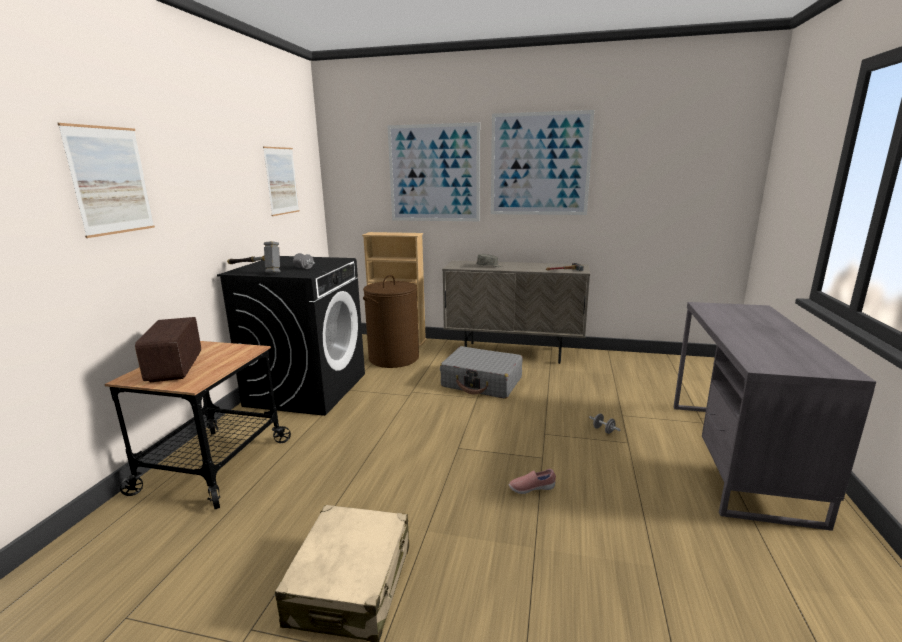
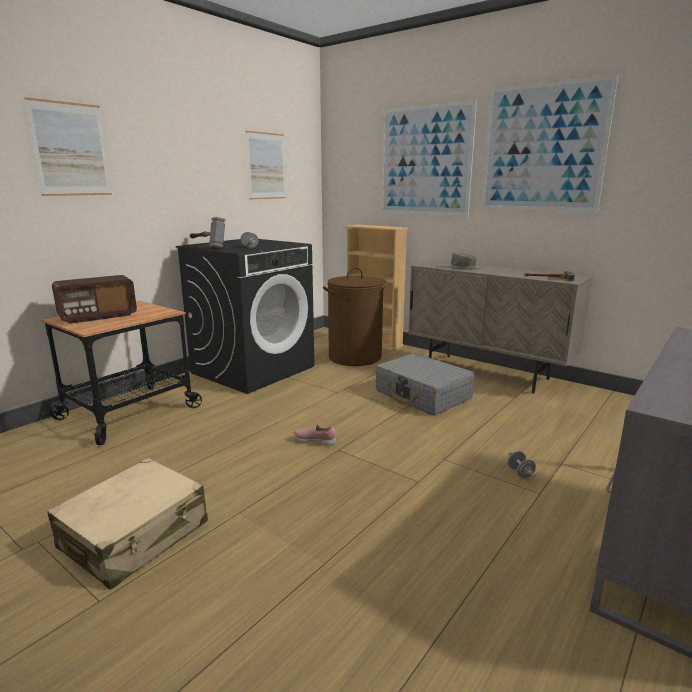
camera: 25 degrees right, 0 degrees up
radio [135,317,201,383] -> radio turned 135 degrees counterclockwise [52,275,137,324]
pink shoe [509,469,556,494] -> pink shoe moved to [293,425,336,445]

